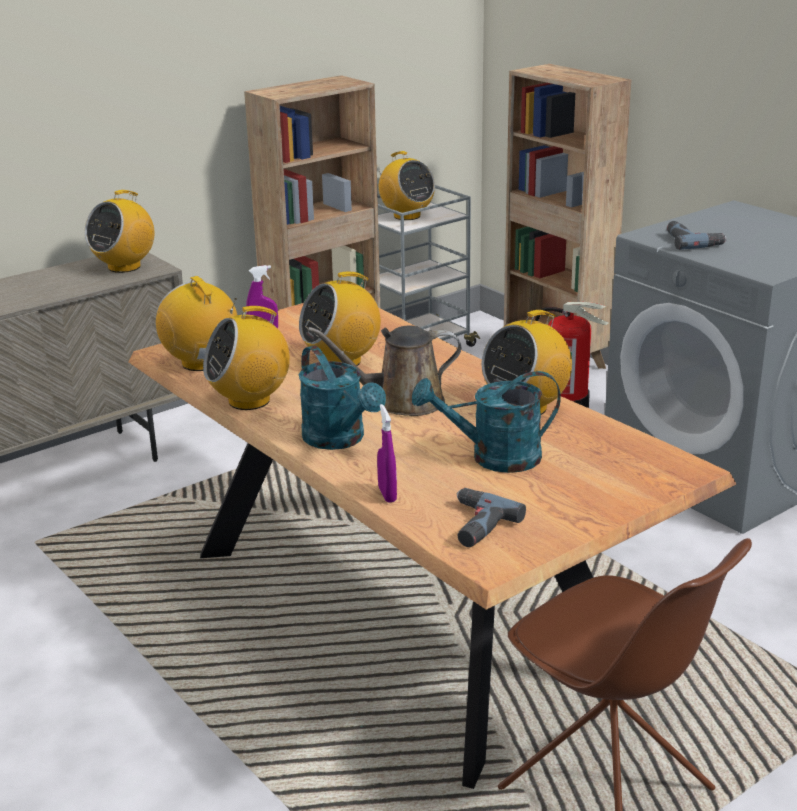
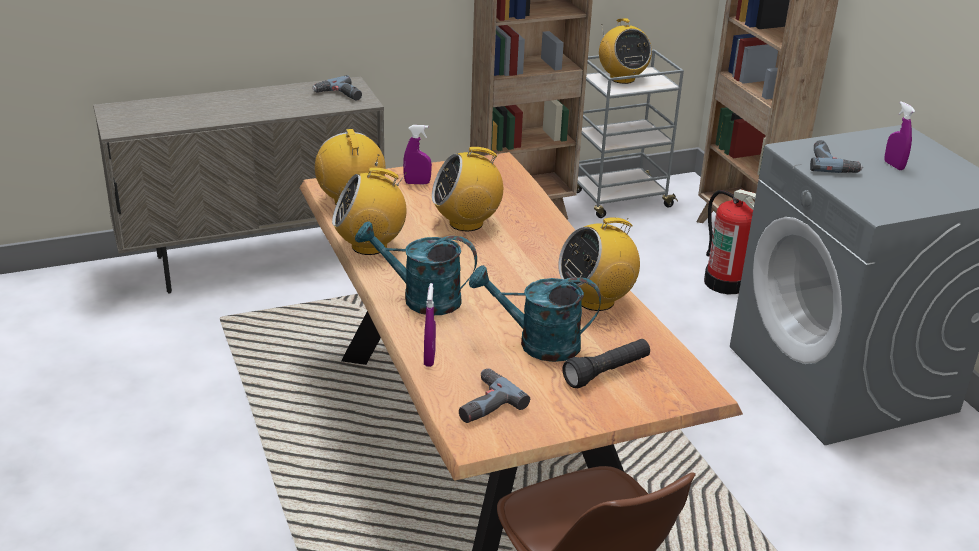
camera: 15 degrees right, 5 degrees up
radio [85,190,155,273] -> power drill [312,75,362,101]
turquoise watering can [299,345,386,450] -> turquoise watering can turned 120 degrees clockwise [355,221,477,315]
brown watering can [308,326,461,416] -> none
none -> black flashlight [563,339,650,388]
none -> purple spray bottle [885,101,915,170]

